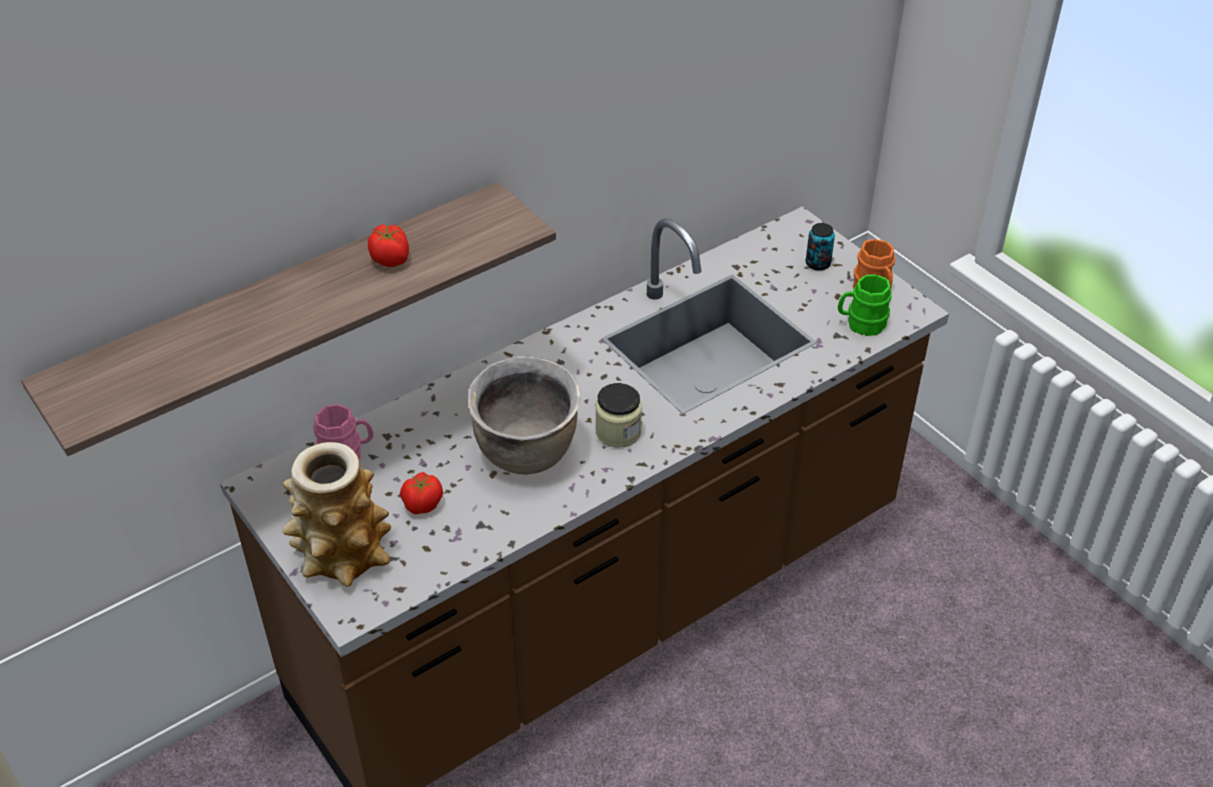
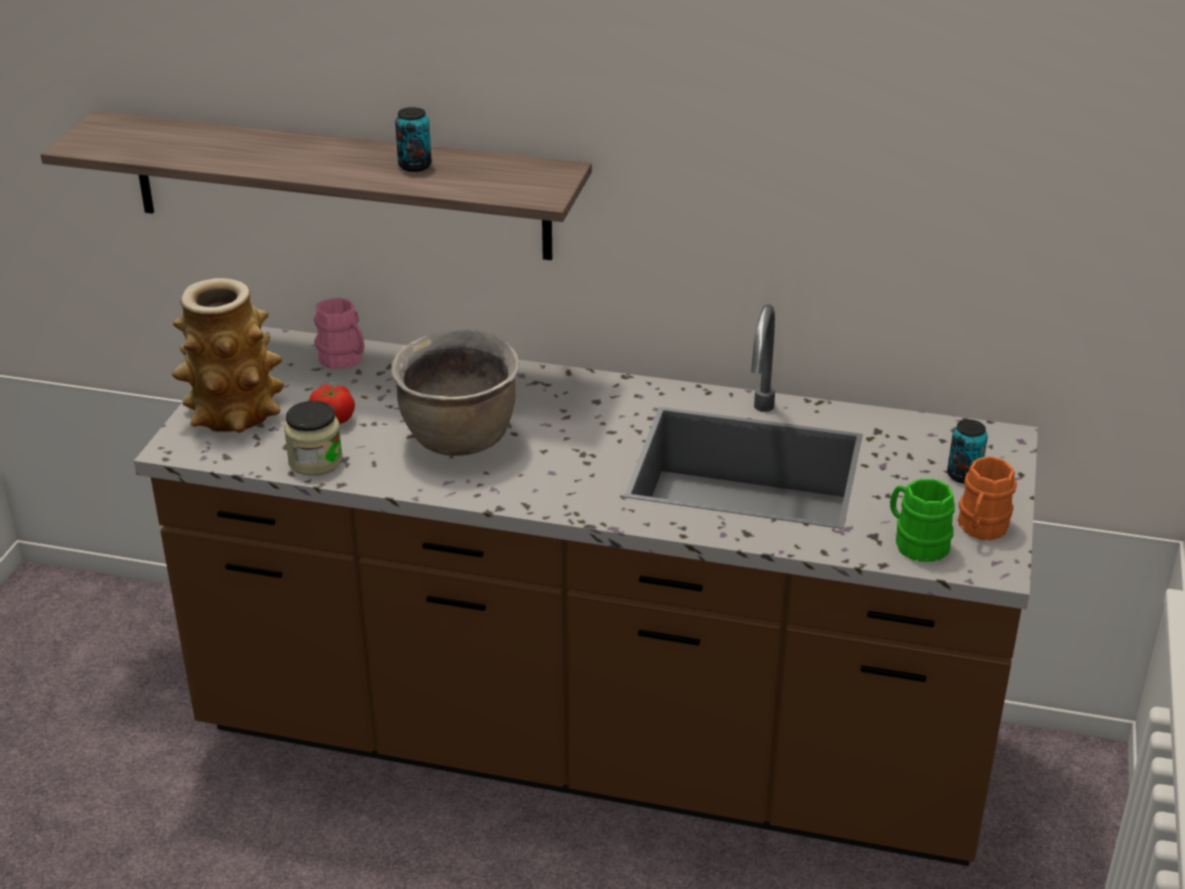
camera: 50 degrees right, 10 degrees down
tomato [368,225,409,267] -> can [395,107,432,172]
jar [595,383,642,448] -> jar moved to [284,400,342,476]

